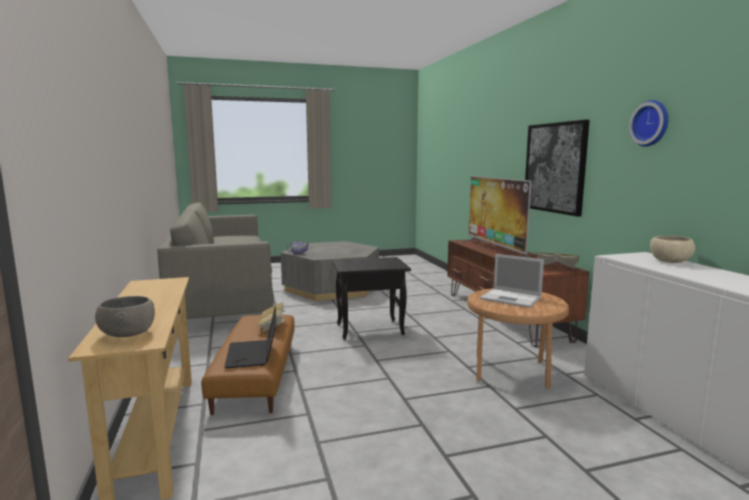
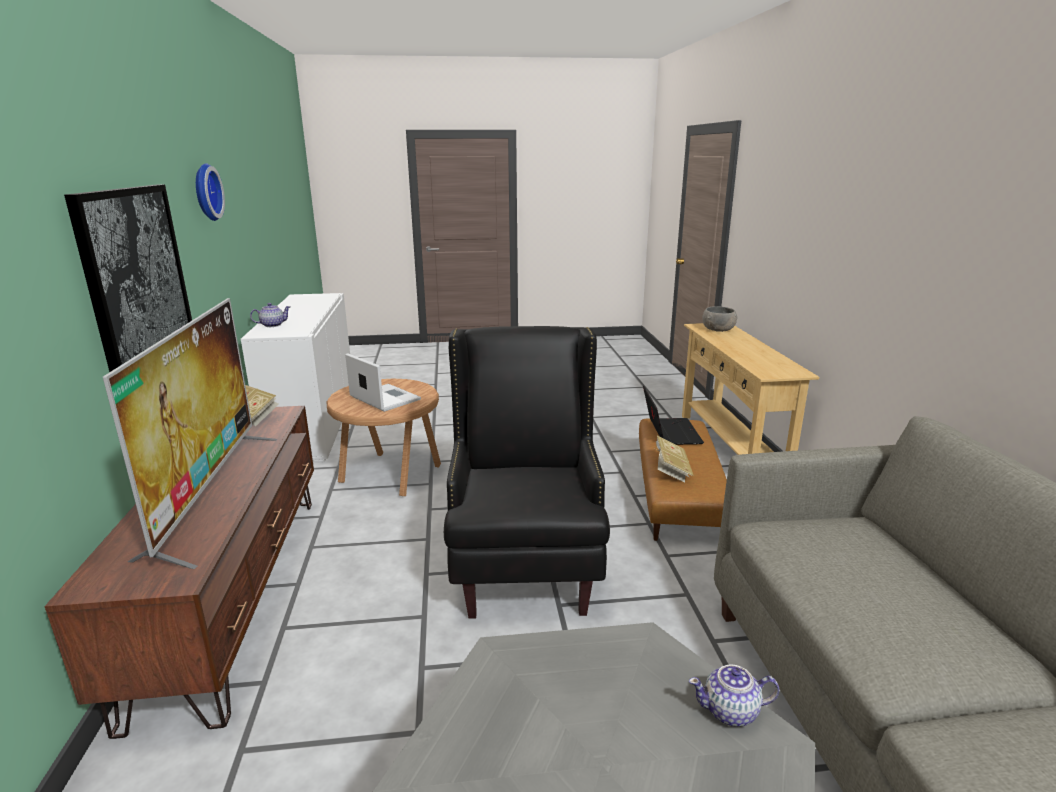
camera: 170 degrees left, 10 degrees up
black side table [332,257,411,340] -> black armchair [444,326,610,619]
beige bowl [650,236,695,263] -> teapot [250,303,291,327]

